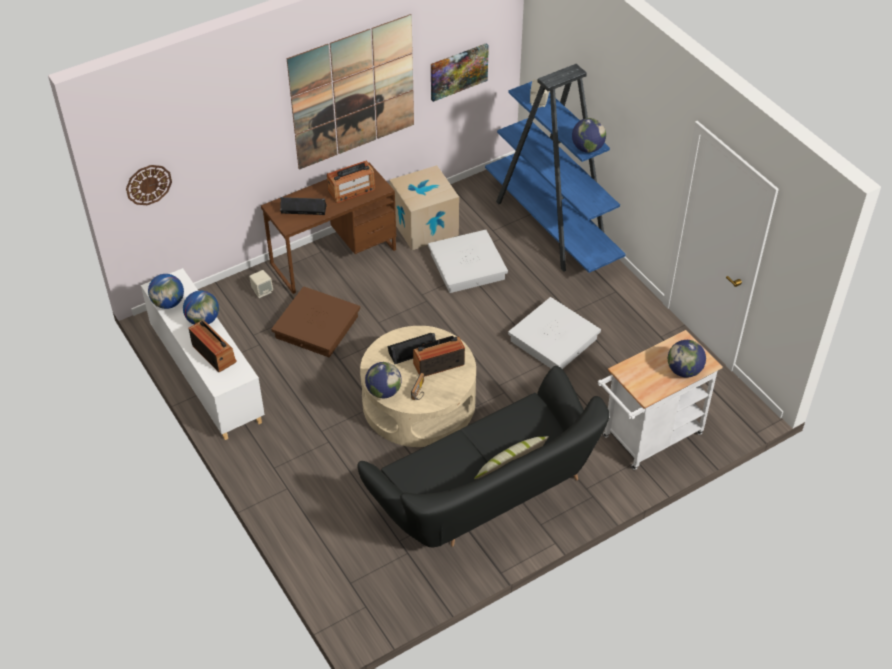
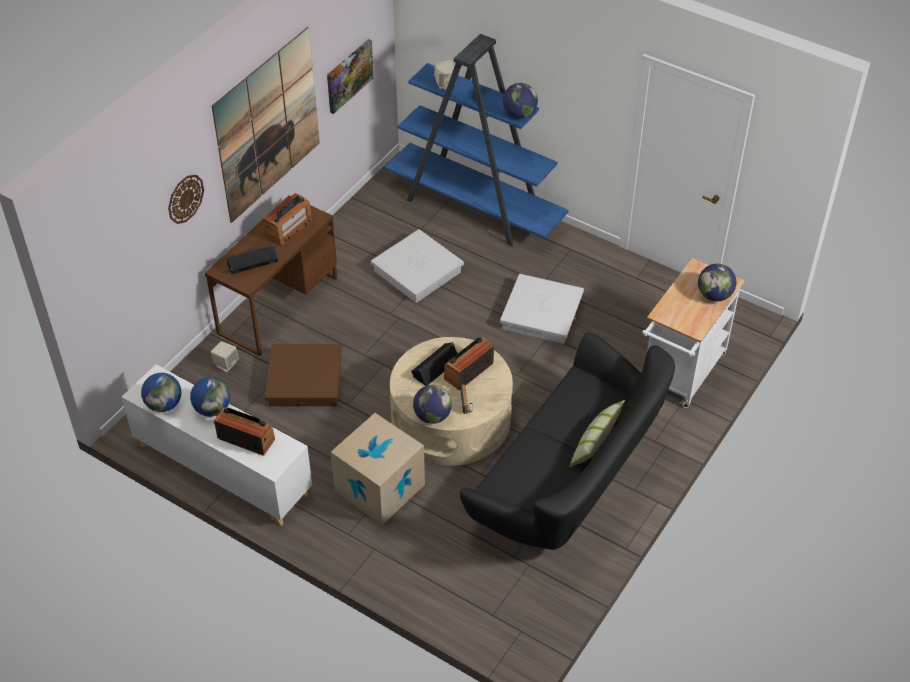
camera: 25 degrees left, 0 degrees up
wall clock [126,165,172,205] -> wall clock moved to [168,175,204,224]
cardboard box [389,165,459,250] -> cardboard box moved to [331,413,425,525]

